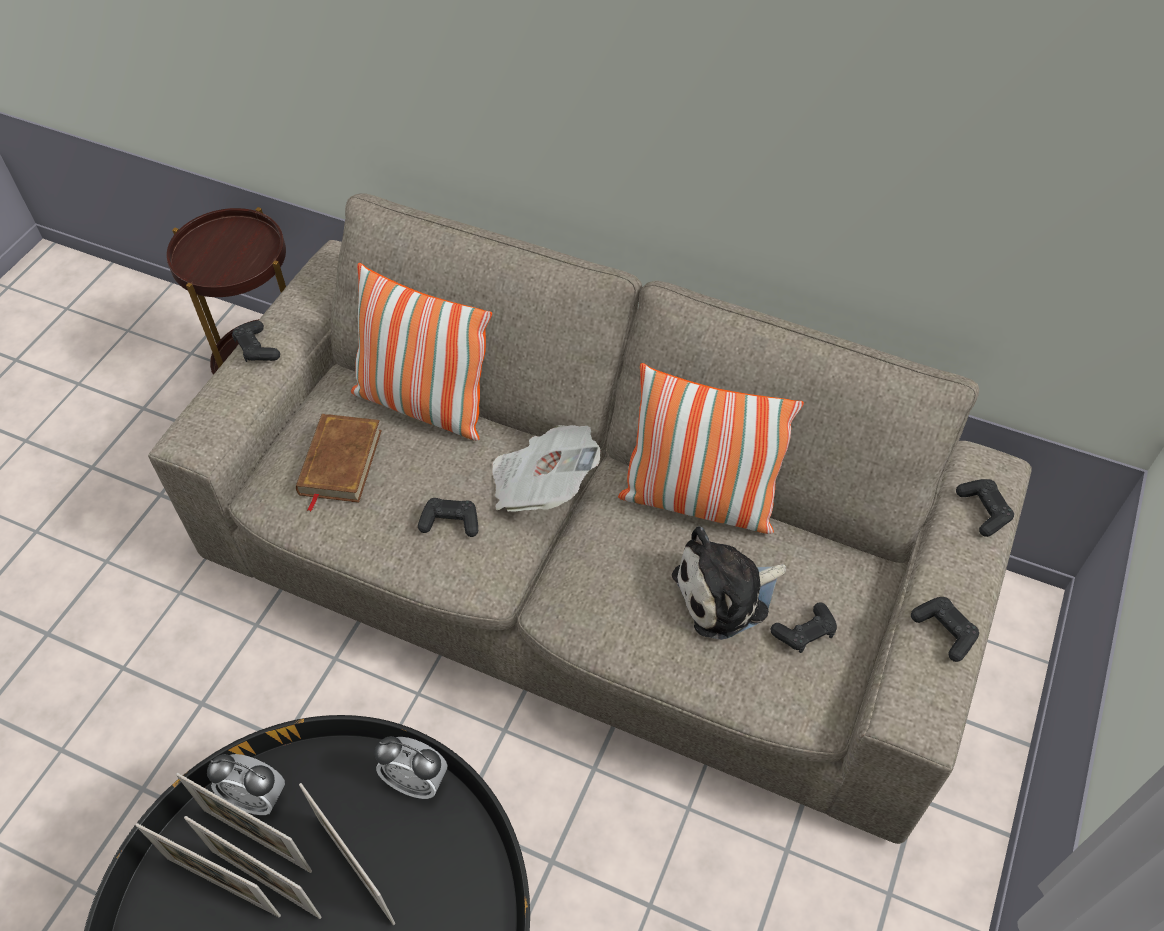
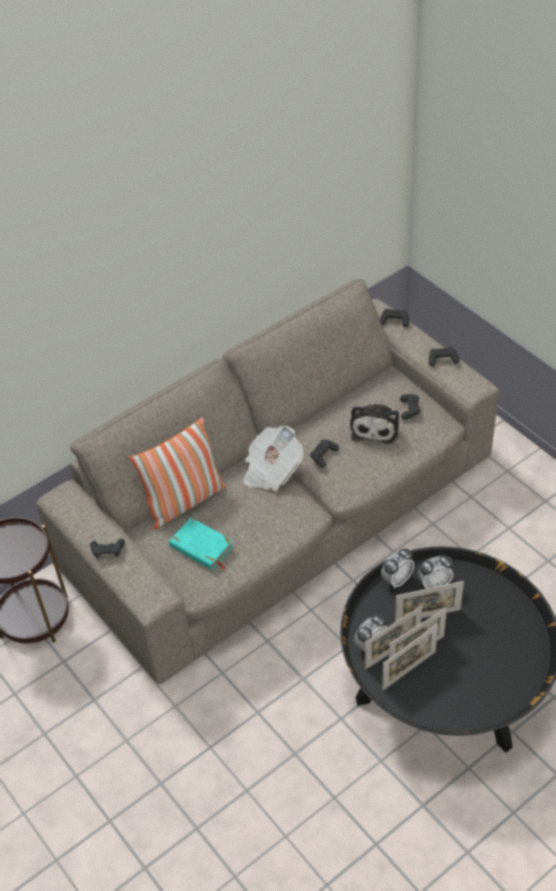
camera: 60 degrees left, 5 degrees down
brown book [296,414,382,512] -> turquoise book [169,518,234,570]
black game controller [418,498,478,537] -> black game controller moved to [310,439,339,468]
pillow [618,363,804,534] -> none
none -> alarm clock [418,555,454,589]

